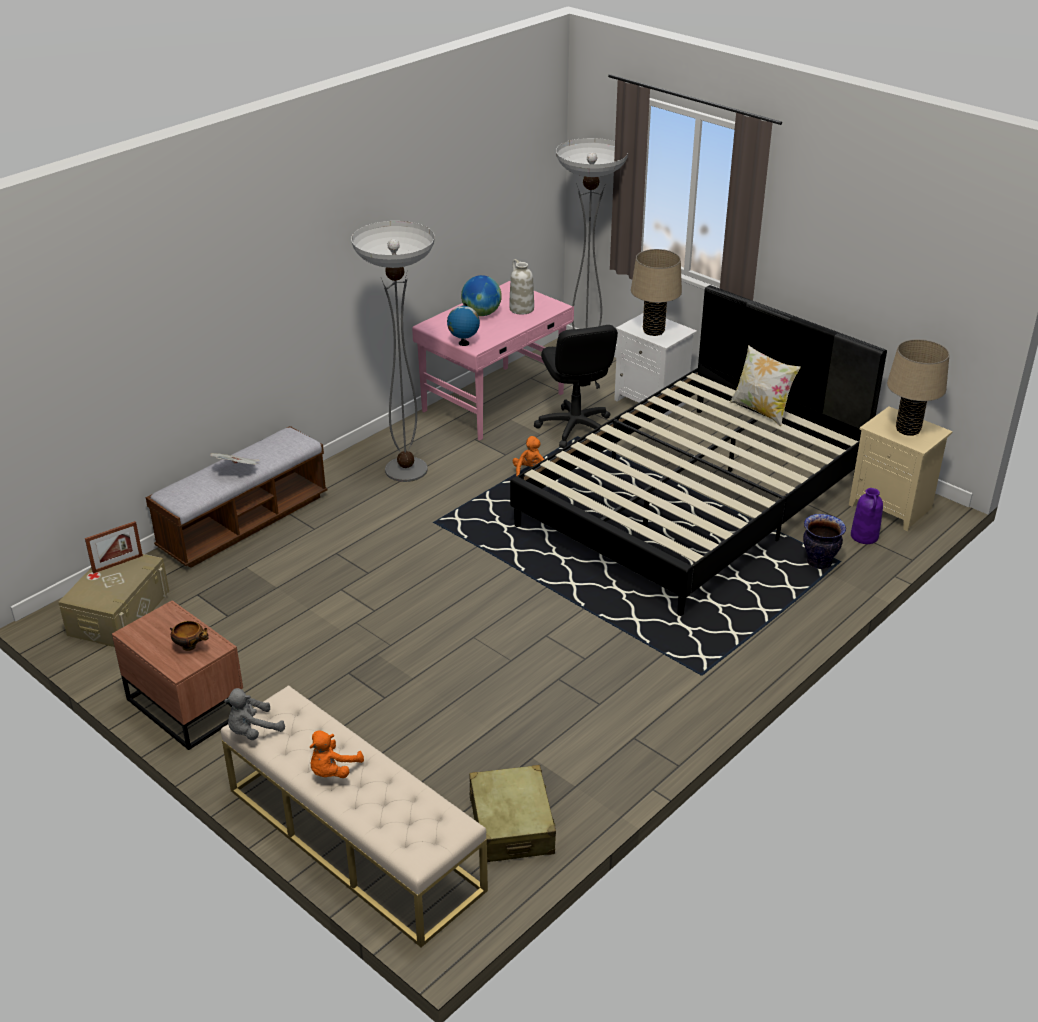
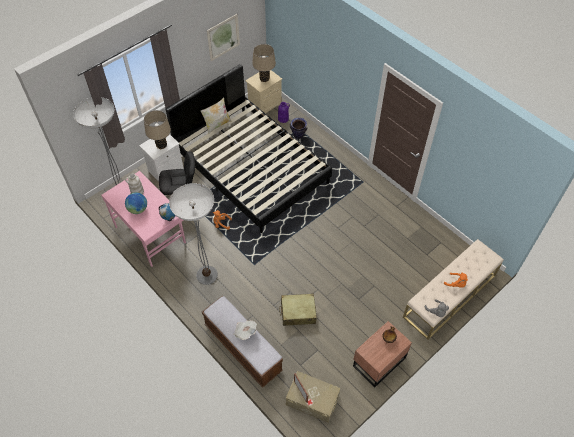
camera: 85 degrees left, 20 degrees up
beige suitcase [469,765,556,862] -> beige suitcase moved to [279,293,317,326]
none -> picture [207,14,240,61]

